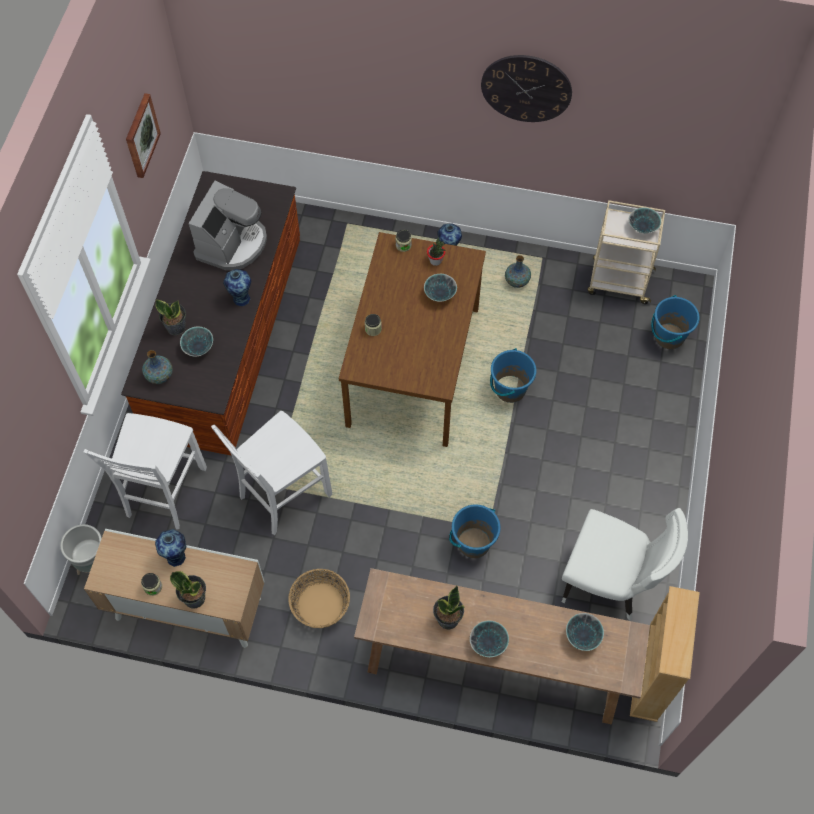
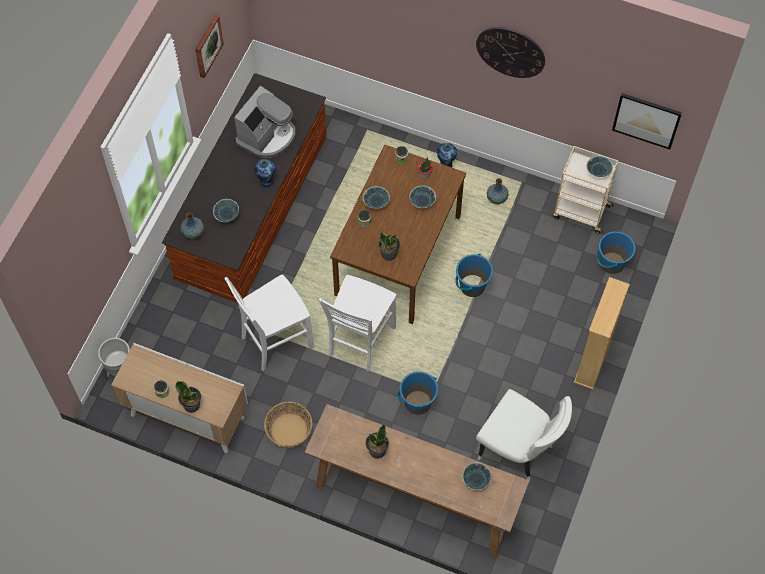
camera: 10 degrees right, 0 degrees up
white chair [83,413,207,529] -> white chair moved to [319,275,396,372]
potted plant [155,299,186,335] -> potted plant moved to [379,232,400,261]
vase [155,529,186,567] -> none
bowl [470,620,509,657] -> bowl moved to [363,186,390,209]
beige bookcase [630,586,700,722] -> beige bookcase moved to [574,277,630,390]
none -> picture [612,93,682,150]

